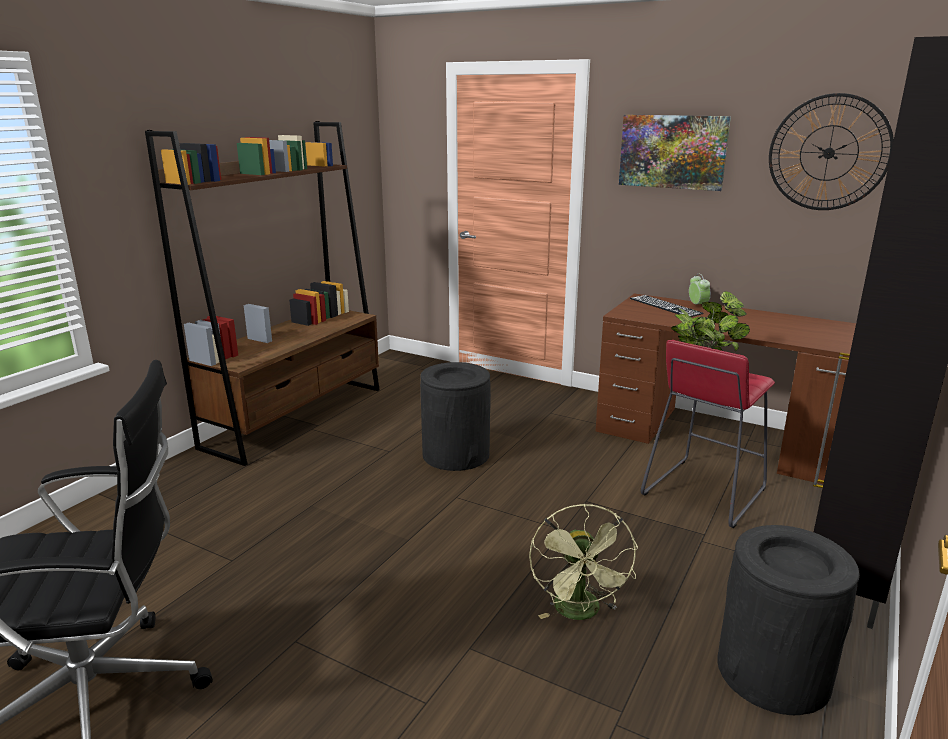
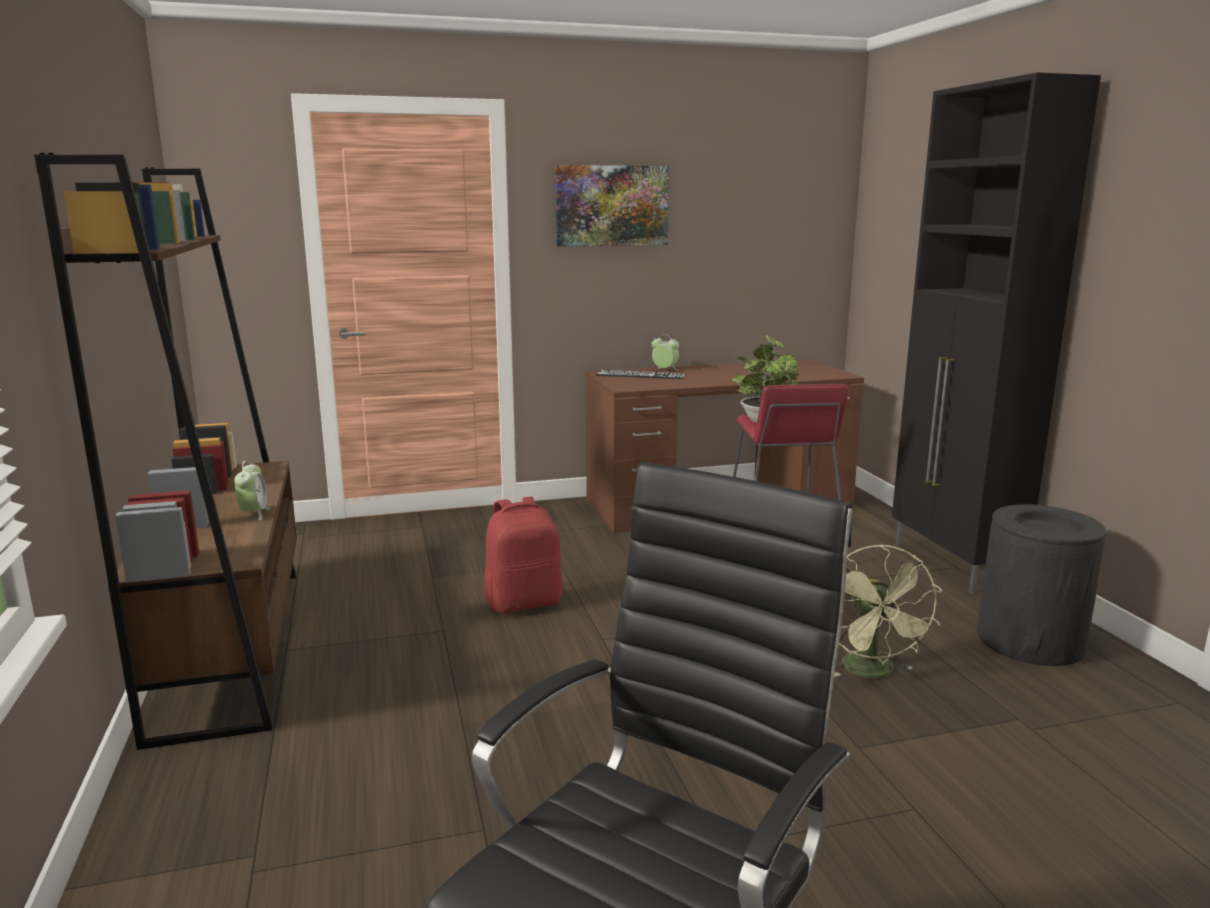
camera: 45 degrees left, 5 degrees down
black trash can [420,362,491,471] -> red backpack [485,496,563,613]
green fan [529,503,638,620] -> green fan turned 45 degrees clockwise [834,544,942,678]
wall clock [769,93,894,210] -> none
none -> alarm clock [234,461,269,520]

